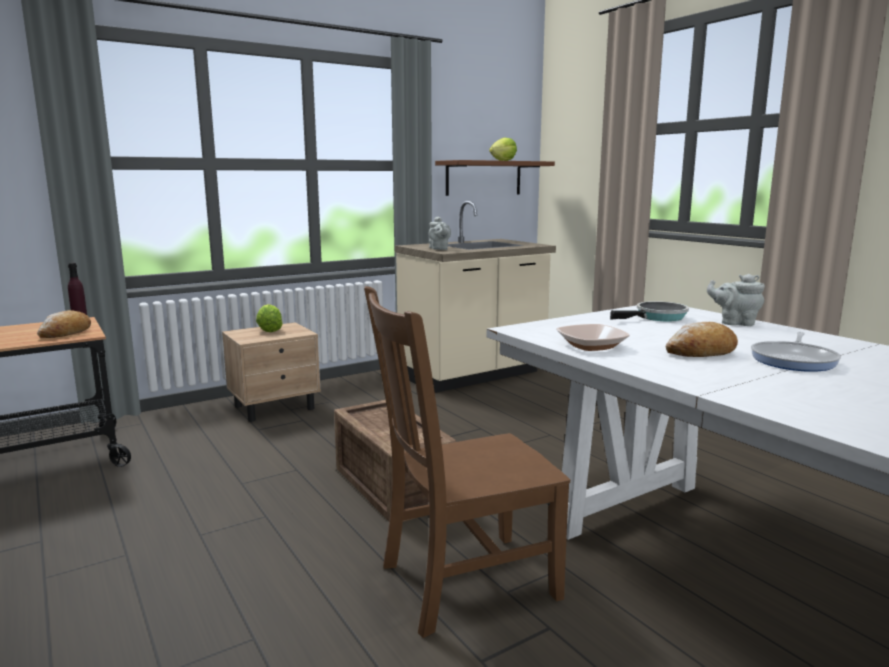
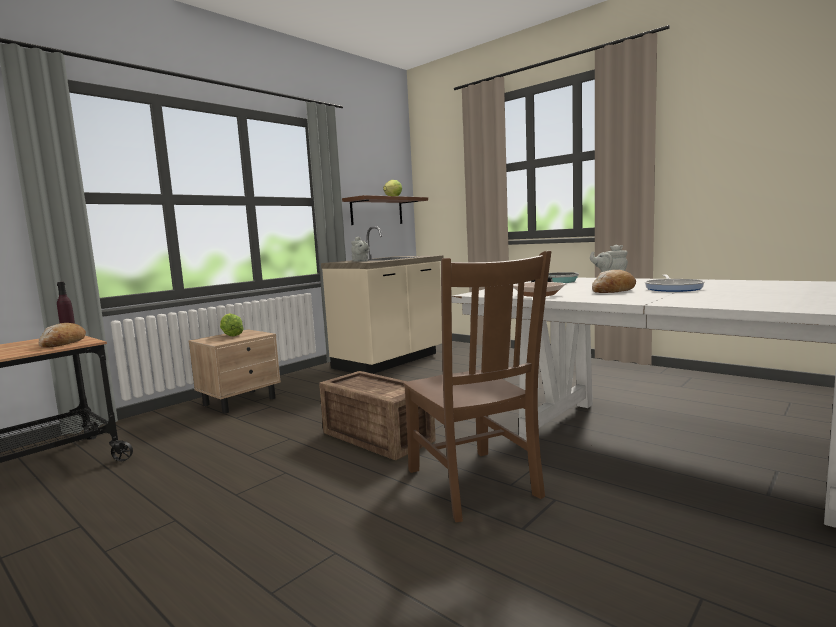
camera: 15 degrees left, 5 degrees down
brown chair [364,286,570,638] -> brown chair turned 75 degrees counterclockwise [404,251,551,522]

